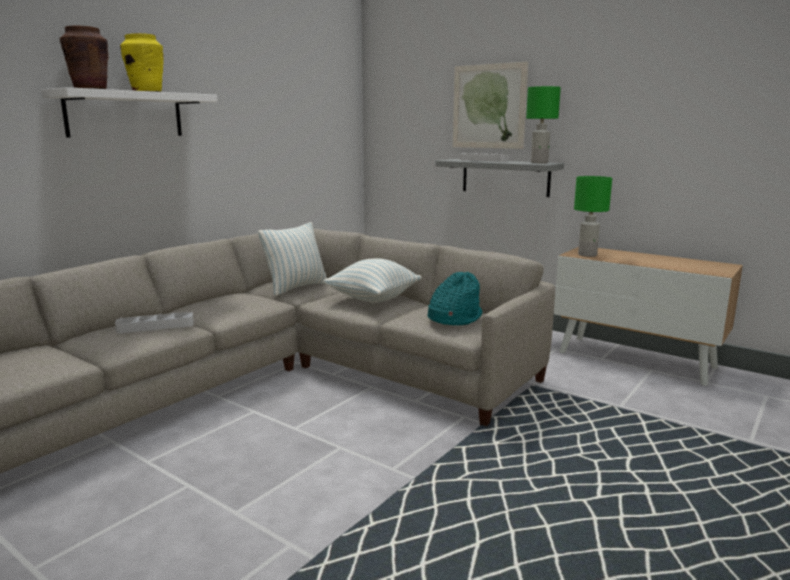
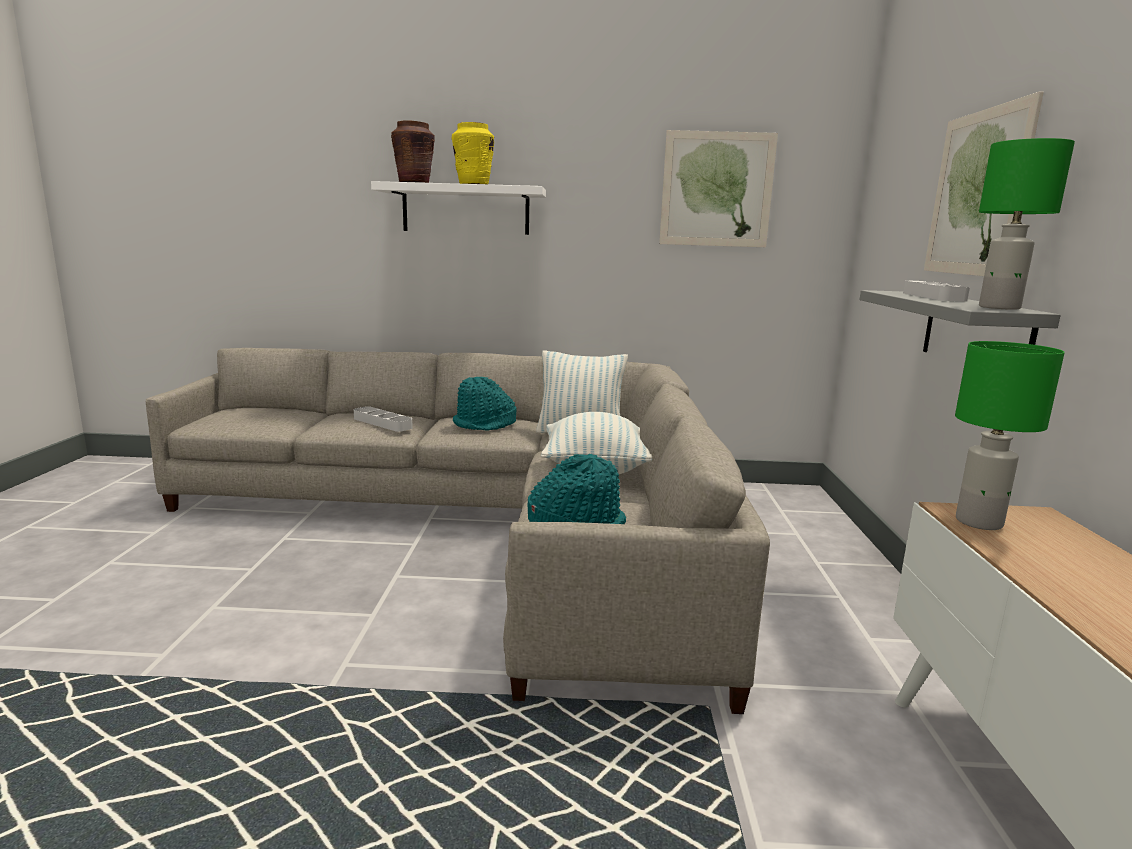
camera: 55 degrees right, 0 degrees up
none -> turquoise hat [453,377,517,430]
none -> picture [659,130,778,247]

